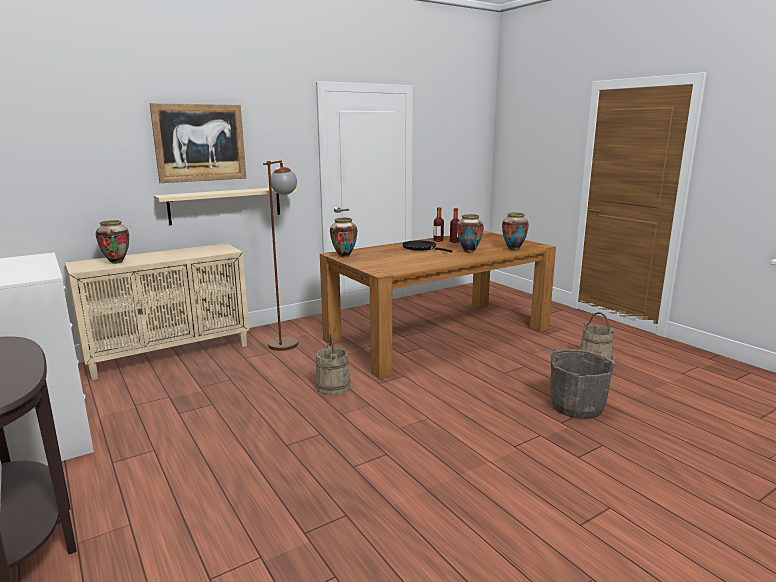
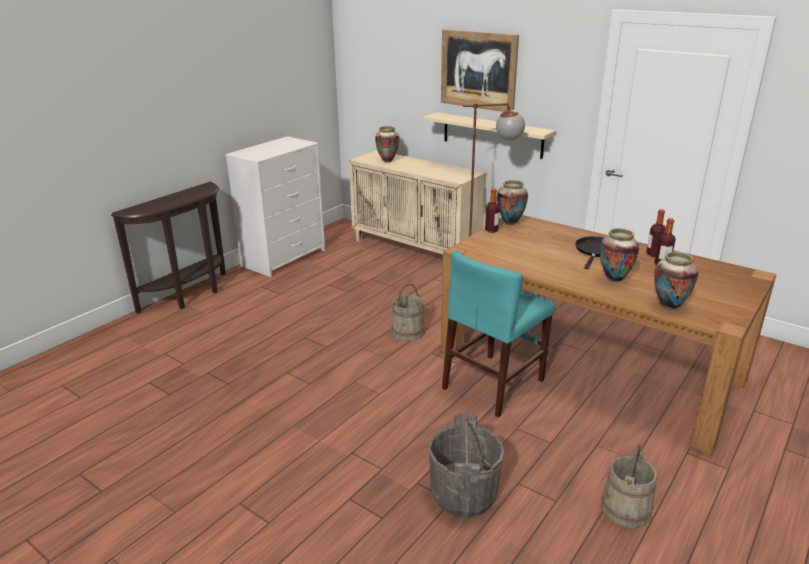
camera: 70 degrees right, 10 degrees up
none -> turquoise chair [442,250,556,418]
none -> bottle [485,189,500,233]

